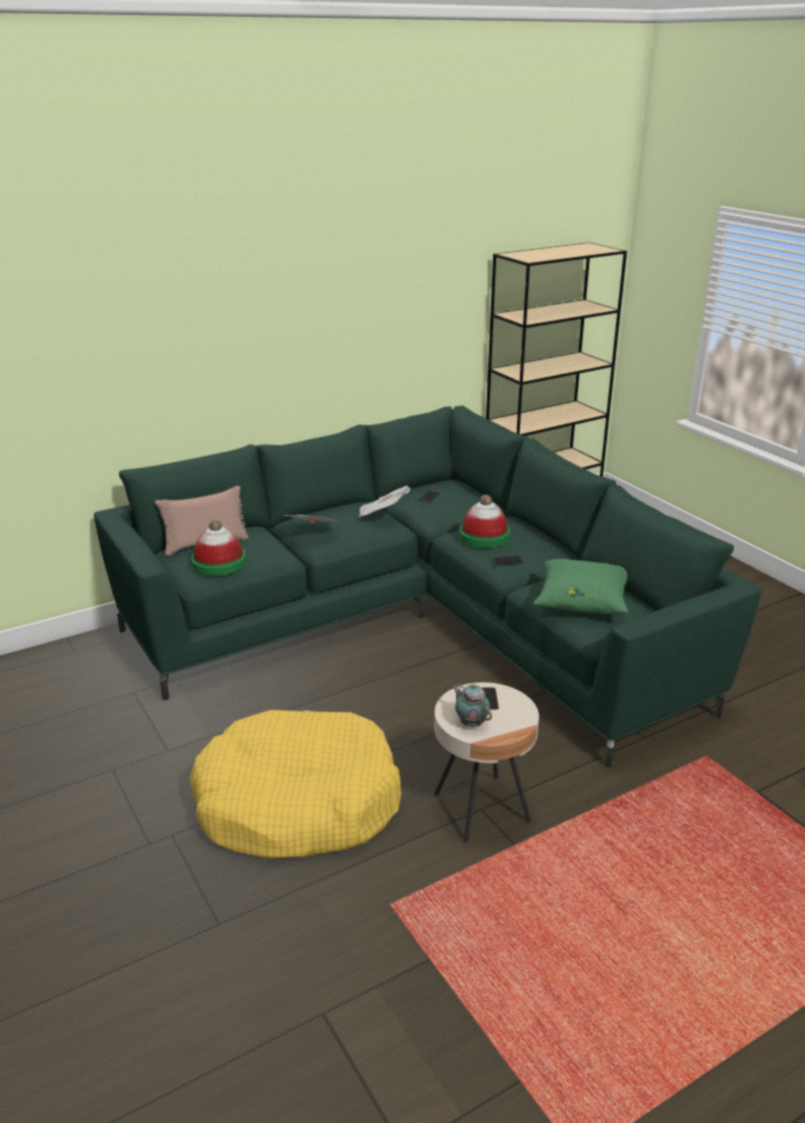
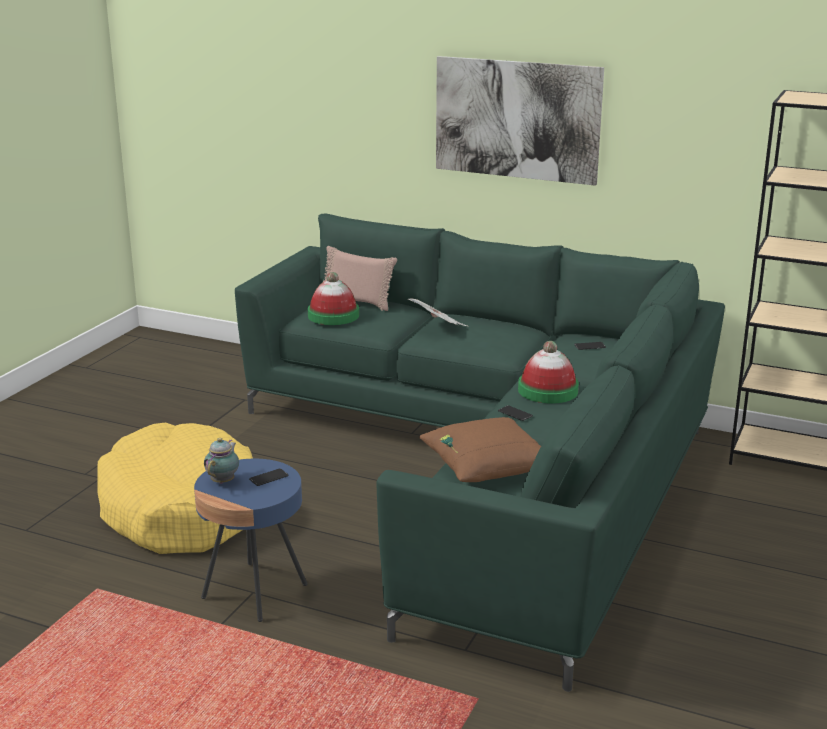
camera: 55 degrees right, 5 degrees down
newspaper [359,485,410,517] -> none
beige side table [434,682,539,842] -> blue side table [194,459,308,622]
green pillow [533,559,628,615] -> brown pillow [419,417,541,482]
none -> picture [436,56,604,186]

